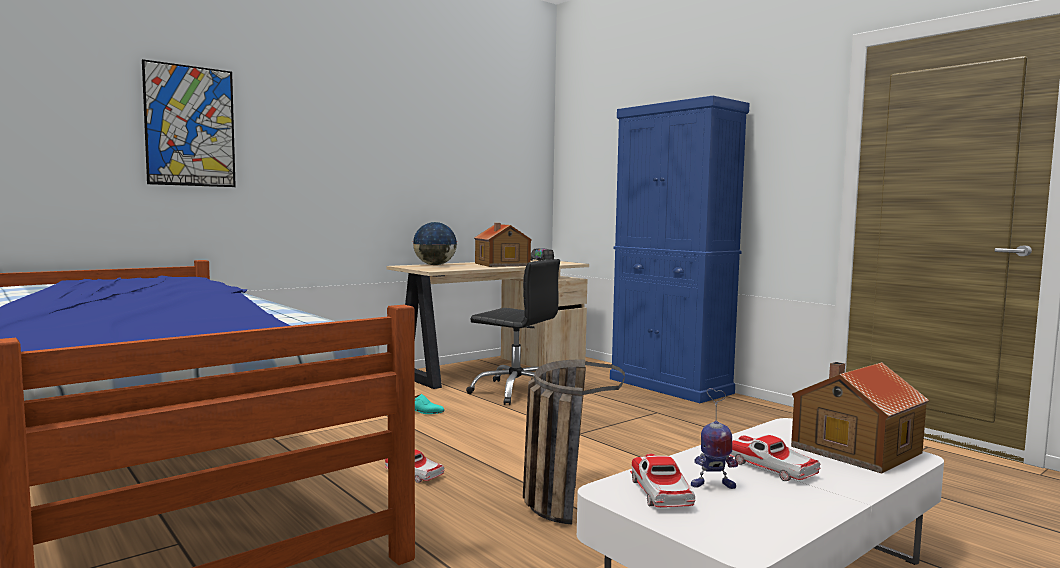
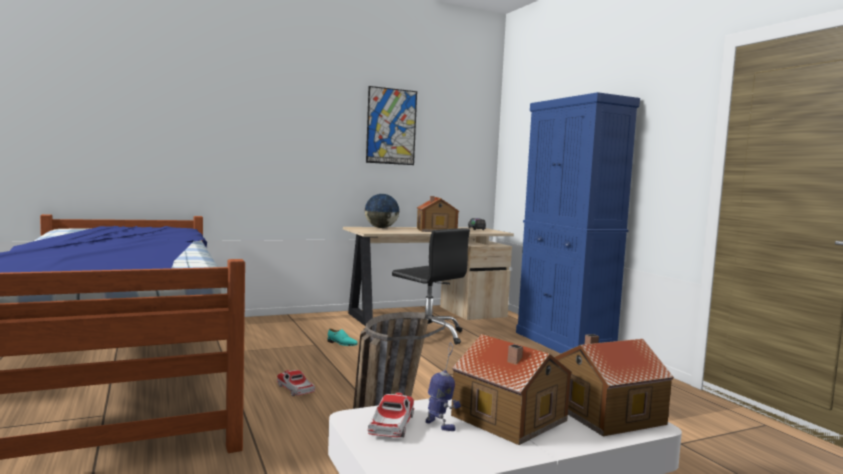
camera: 15 degrees right, 0 degrees up
picture [142,59,236,187] -> picture moved to [366,86,417,165]
toy robot [691,388,738,489] -> toy robot turned 150 degrees counterclockwise [426,342,461,431]
toy car [729,435,820,481] -> toy house [451,334,572,445]

